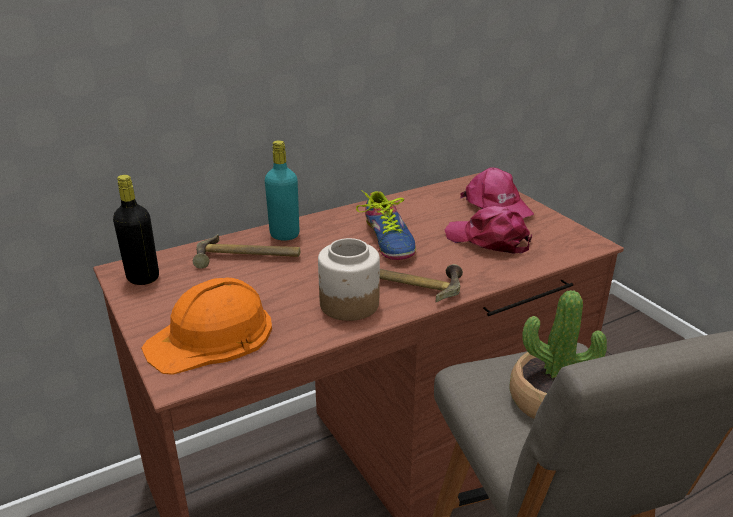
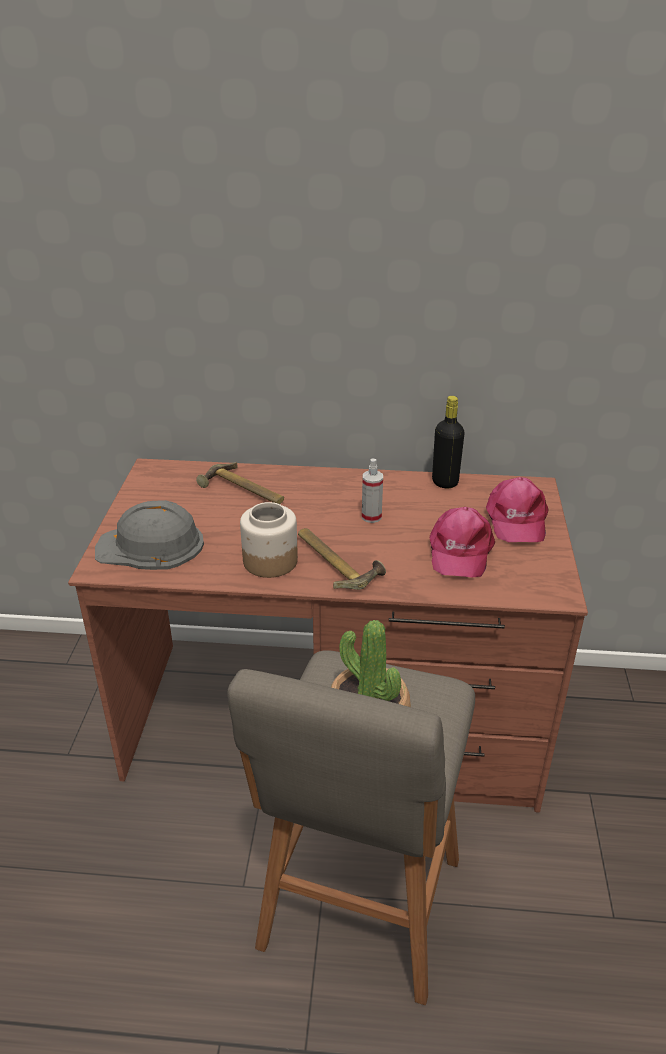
camera: 35 degrees right, 5 degrees up
black bottle [113,175,159,285] -> black bottle moved to [432,396,464,488]
orange hard hat [141,278,272,375] -> grey hard hat [95,500,204,570]
turquoise bottle [265,140,299,241] -> none
shoe [356,190,416,260] -> spray bottle [362,459,383,523]
pink cap [445,206,532,254] -> pink cap turned 150 degrees counterclockwise [430,507,495,577]

